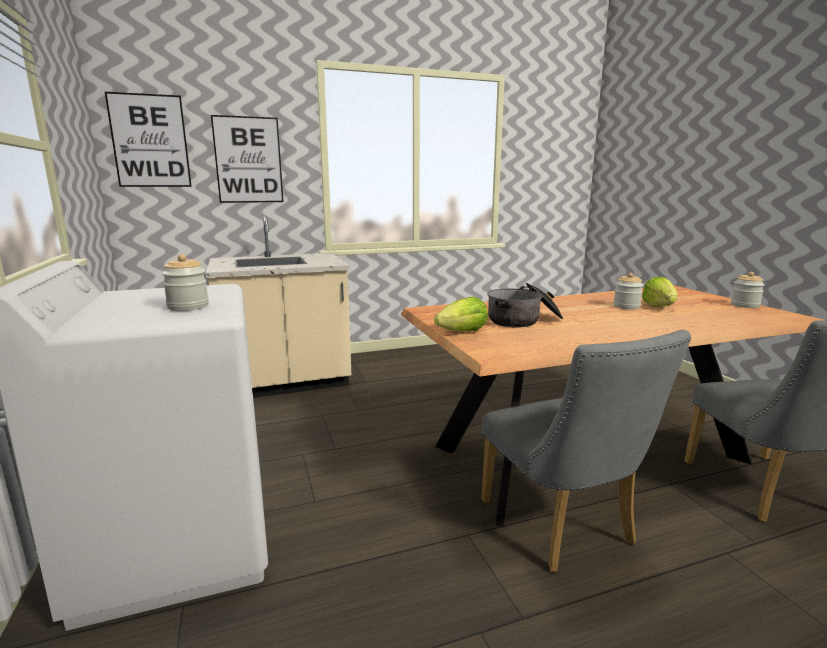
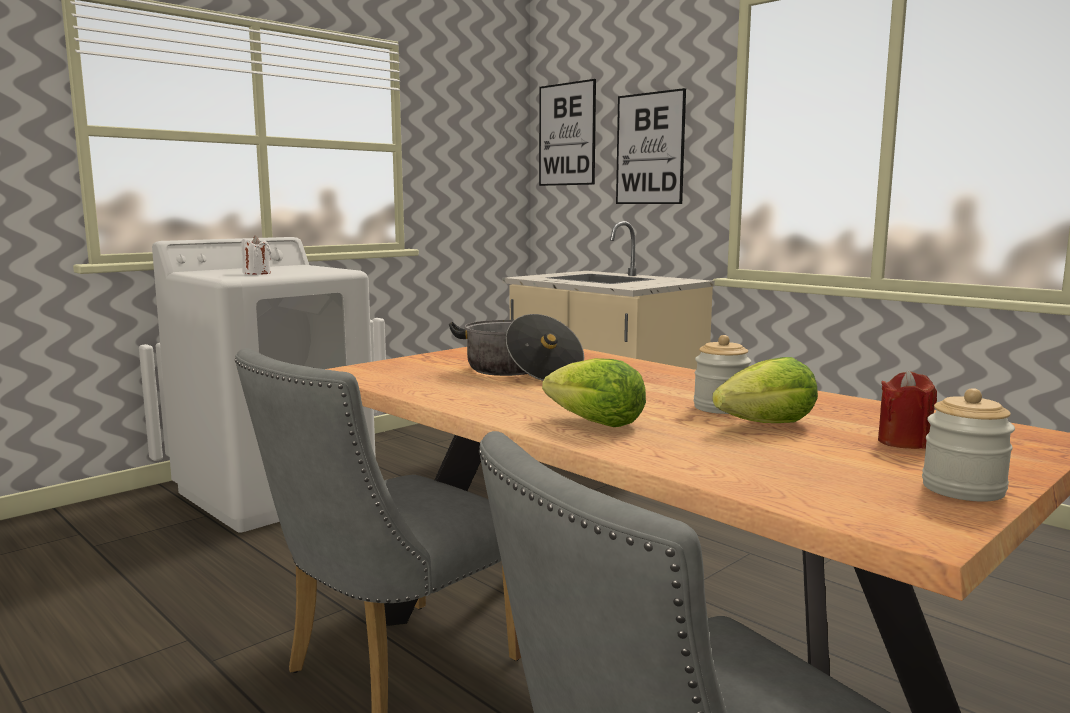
camera: 65 degrees right, 5 degrees down
jar [162,254,209,311] -> white candle [241,236,271,275]
lettuce [434,297,488,332] -> lettuce moved to [542,358,646,427]
none -> red candle [878,370,937,449]

